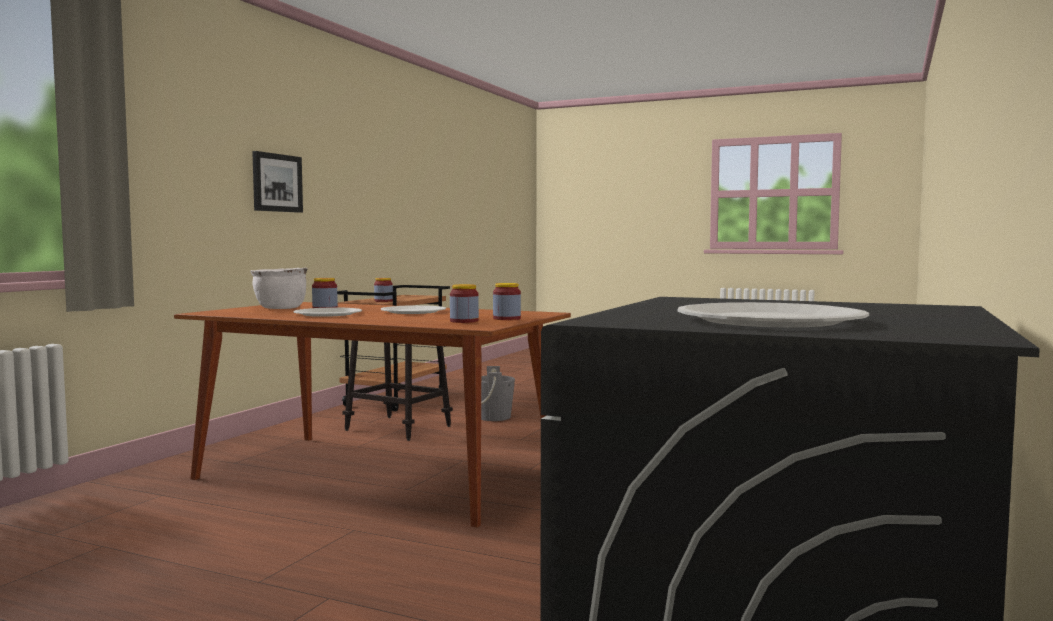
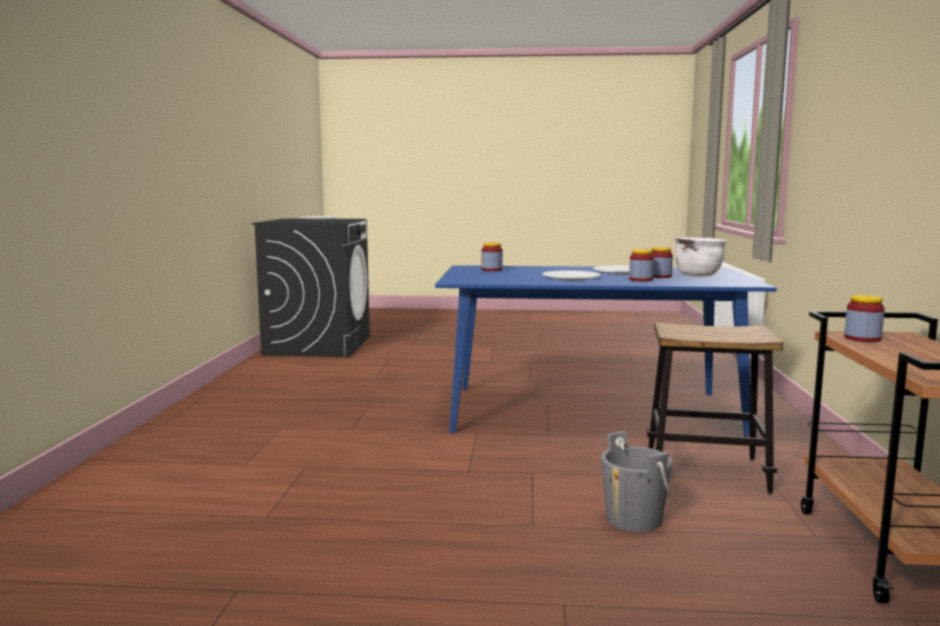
camera: 160 degrees right, 5 degrees up
brown dining table [174,302,571,528] -> blue dining table [435,265,777,437]
picture [252,151,303,213] -> none
jar [493,283,521,320] -> jar moved to [629,249,654,282]

